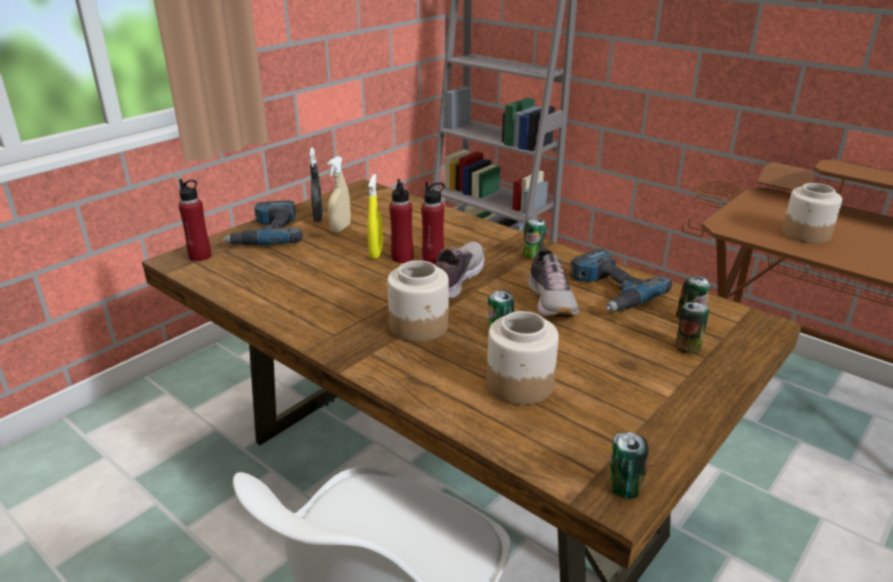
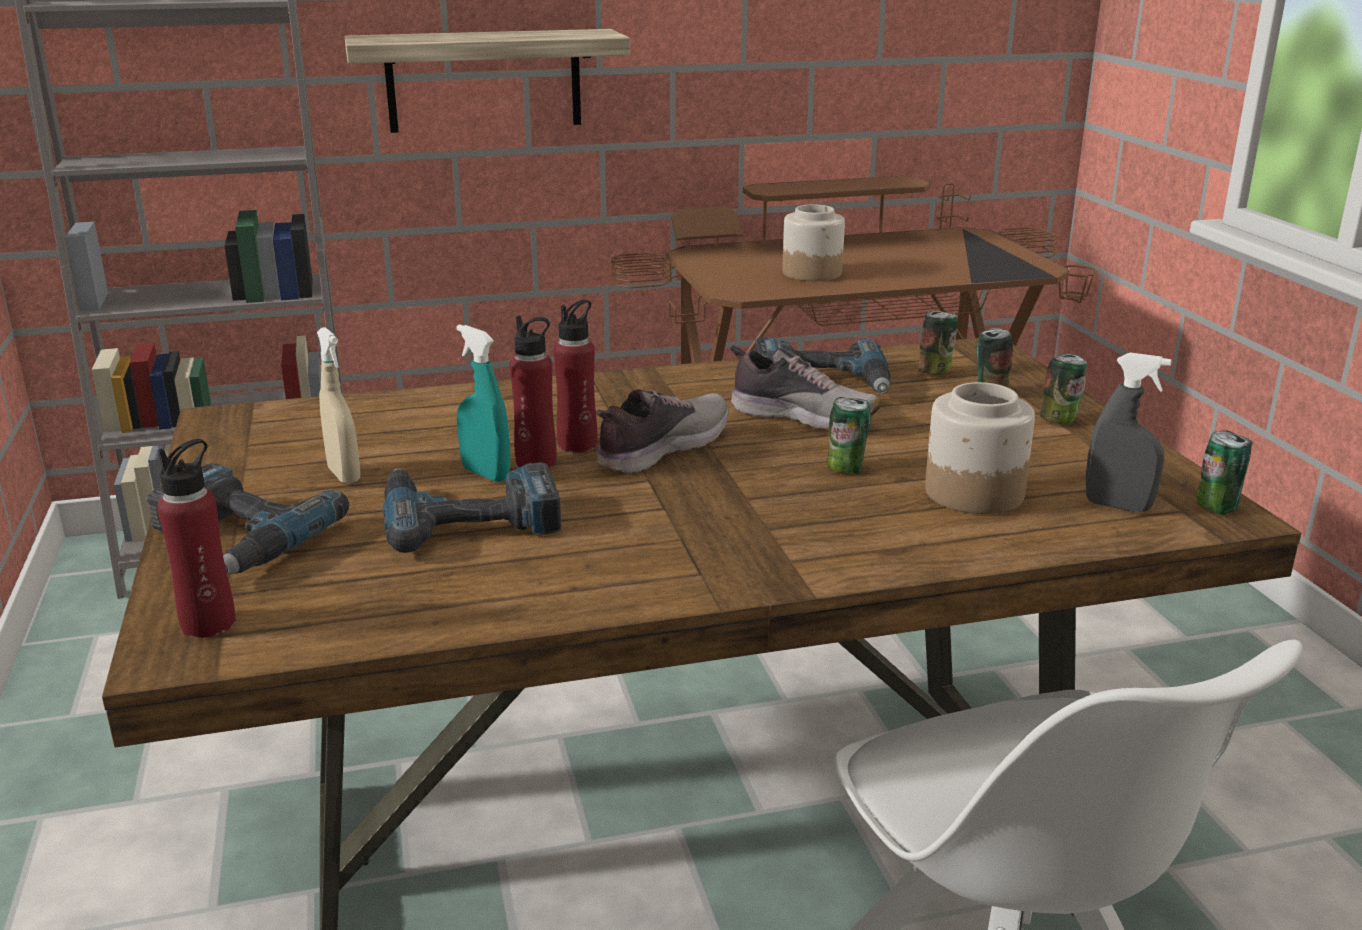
camera: 55 degrees left, 5 degrees down
grey spray bottle [309,147,323,222] -> grey spray bottle moved to [1086,353,1172,512]
yellow spray bottle [368,174,383,259] -> turquoise spray bottle [456,324,510,482]
jar [387,260,449,342] -> none
shoe [435,241,485,299] -> shoe turned 75 degrees clockwise [596,389,728,473]
can [523,218,547,258] -> can moved to [1039,354,1087,424]
none -> shelf [345,29,630,133]
none -> power drill [383,462,561,553]

